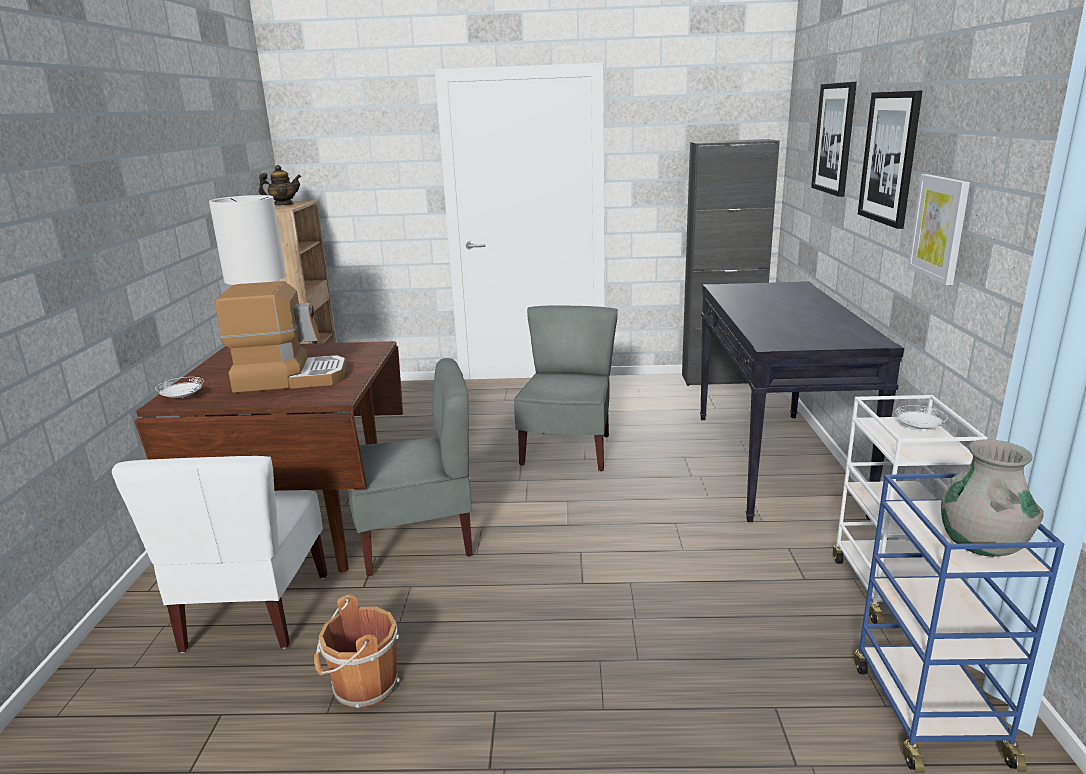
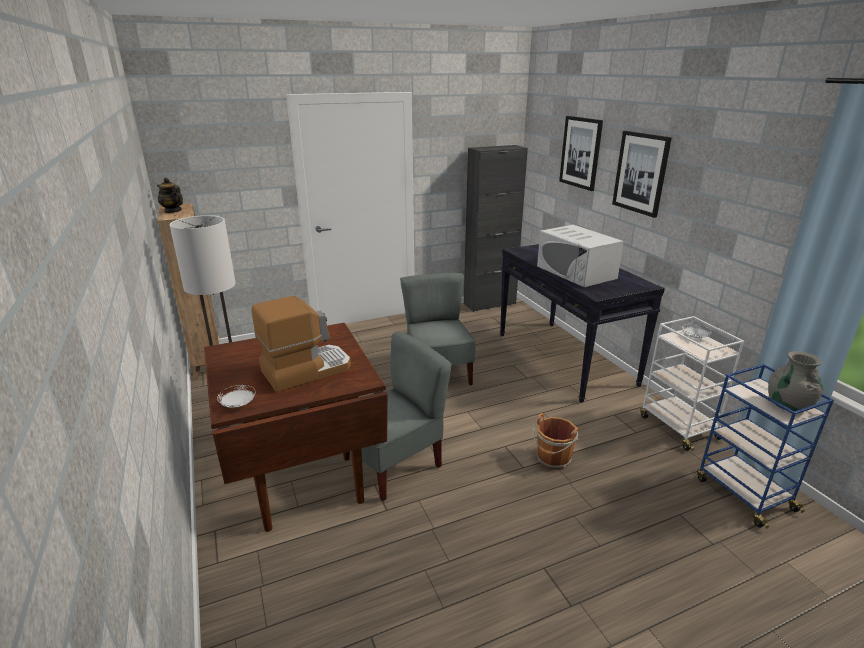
camera: 25 degrees left, 5 degrees up
white chair [112,456,328,653] -> none
teapot [259,165,302,205] -> teapot turned 105 degrees counterclockwise [157,178,183,213]
brown bucket [314,594,400,708] -> brown bucket moved to [533,413,579,470]
picture [908,174,970,285] -> none
none -> white microwave [537,225,624,287]

